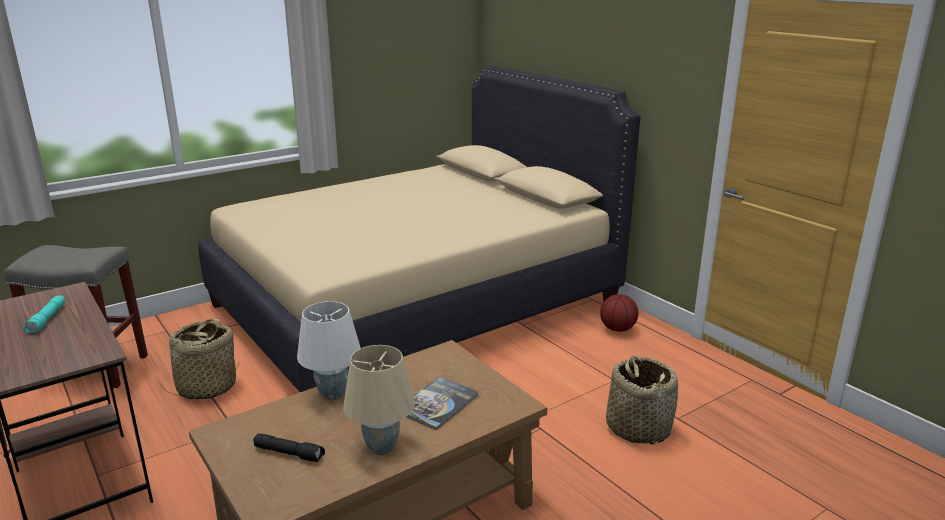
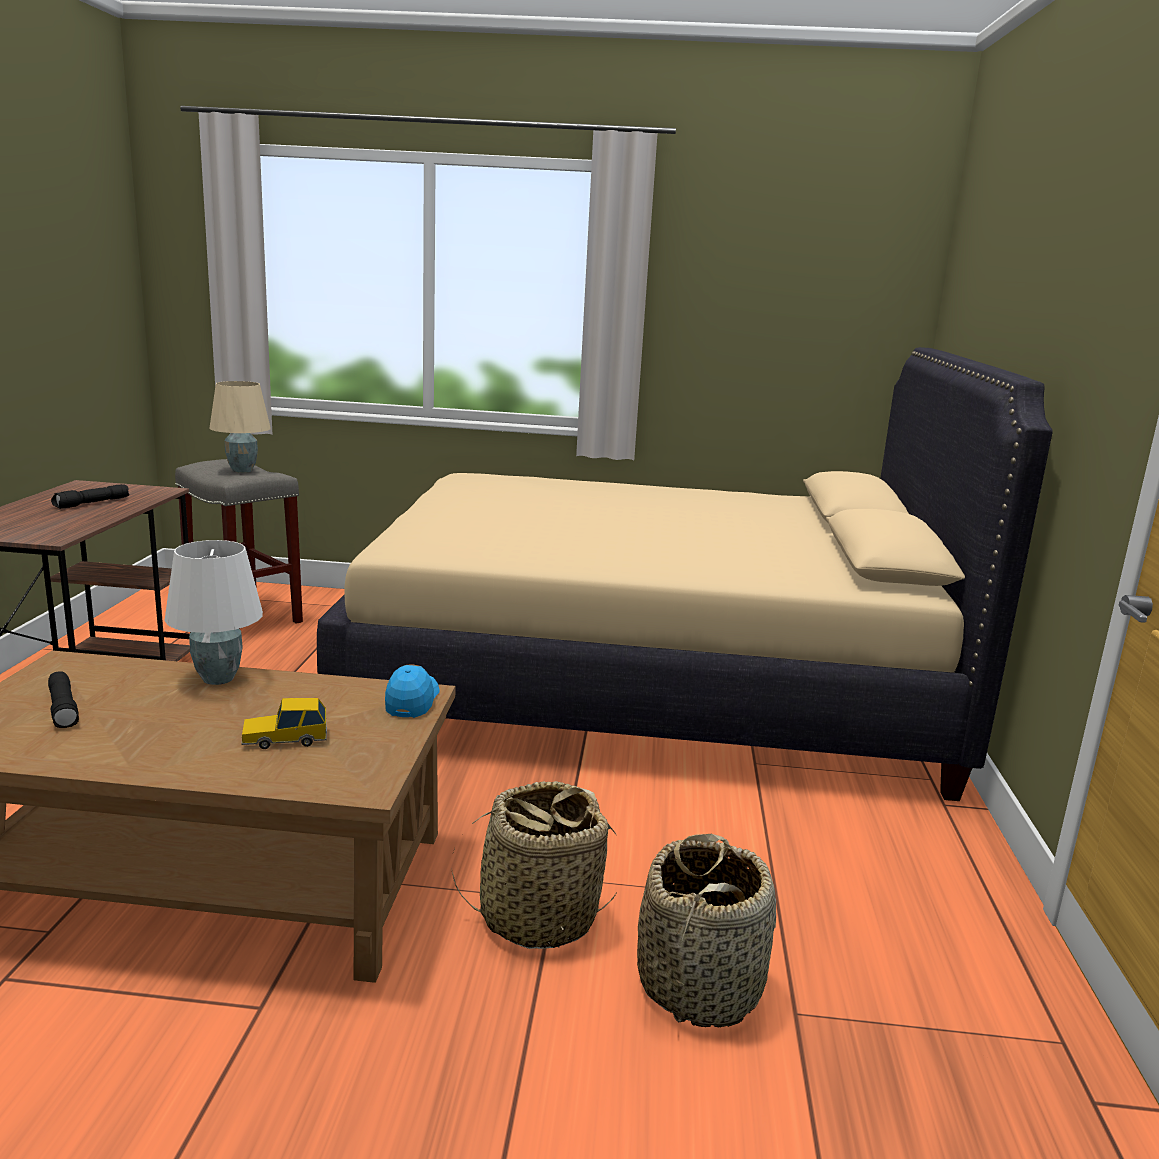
camera: 40 degrees right, 5 degrees down
turquoise flashlight [24,295,65,333] -> black flashlight [51,484,129,509]
basket [161,319,239,399] -> basket moved to [451,781,618,949]
beige table lamp [343,345,415,455] -> beige table lamp moved to [209,381,271,473]
book [407,377,479,430] -> toy car [241,698,327,749]
basketball [600,294,638,332] -> none
none -> blue cap [385,664,440,718]

